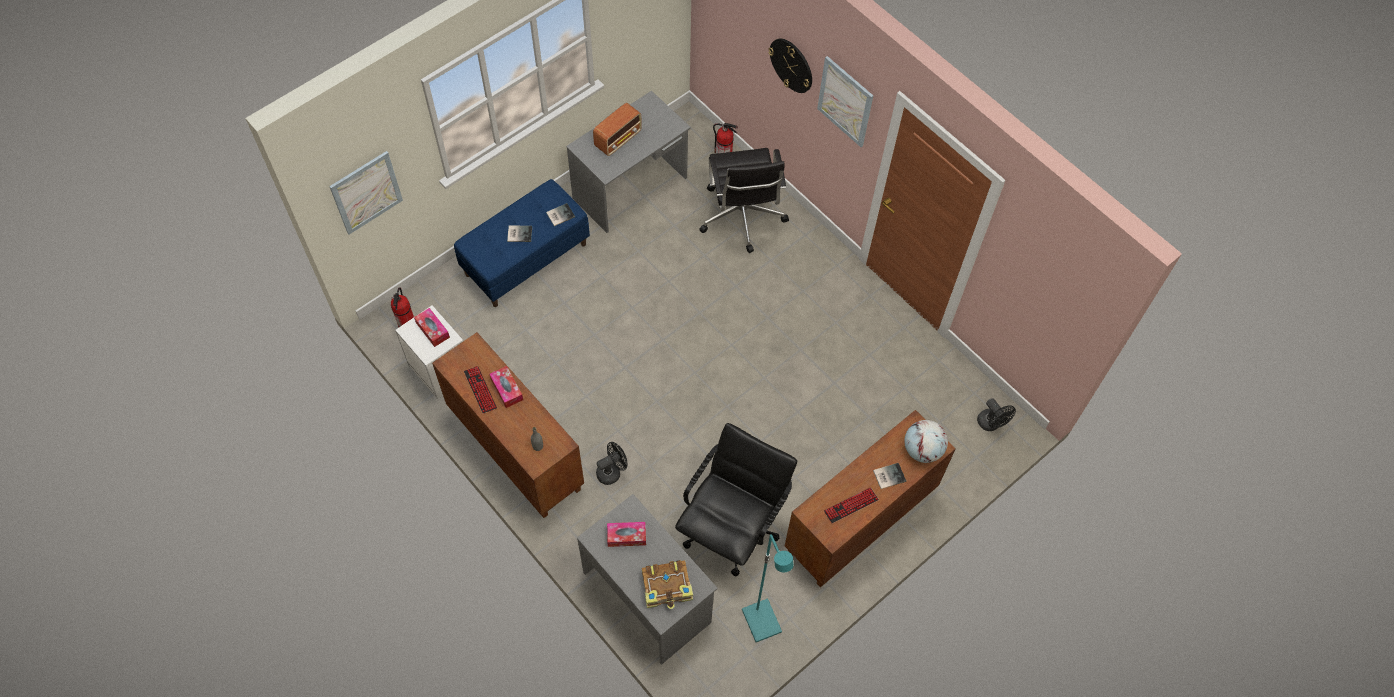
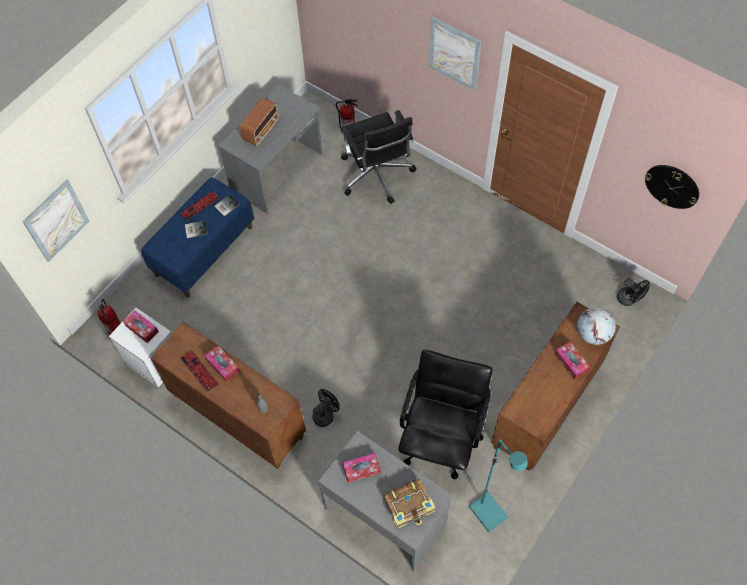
camera: 10 degrees left, 0 degrees up
wall clock [768,38,812,93] -> wall clock moved to [645,165,699,209]
keyboard [824,487,879,523] -> keyboard moved to [180,191,220,221]
book [873,463,906,489] -> tissue box [554,341,590,380]

